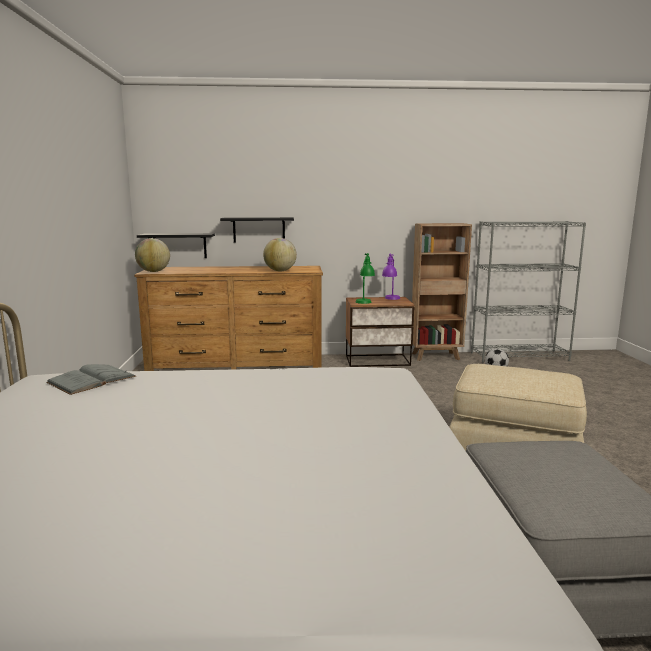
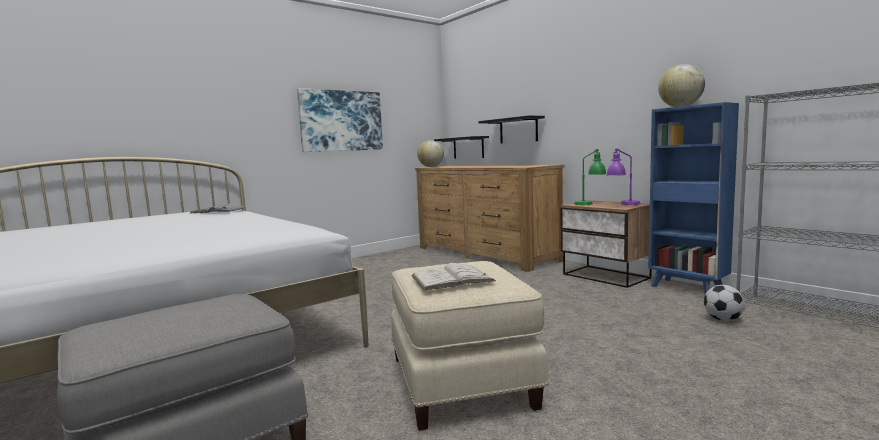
camera: 55 degrees right, 5 degrees down
globe [263,238,297,271] -> globe moved to [658,64,705,107]
brown bookcase [412,223,472,361] -> blue bookcase [648,102,739,294]
none -> picture [297,88,383,152]
none -> white book [411,263,496,290]

